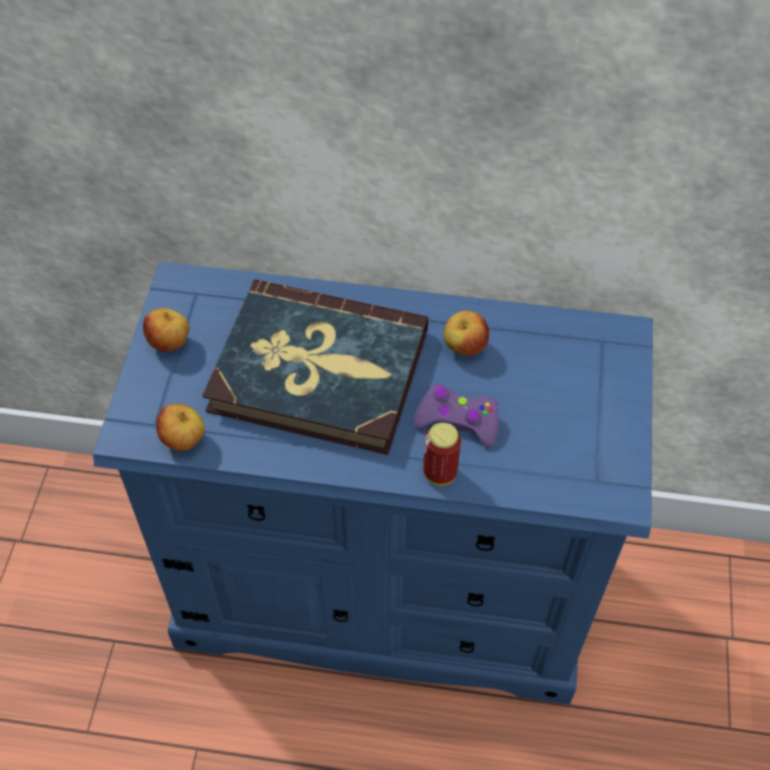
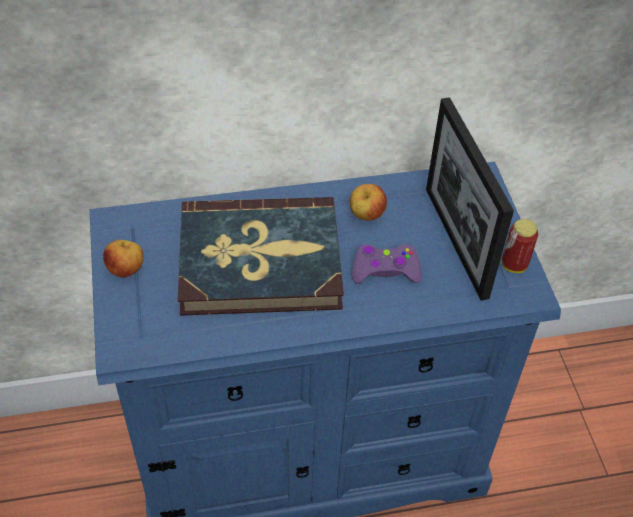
camera: 20 degrees left, 5 degrees down
apple [156,404,205,451] -> none
can [423,423,461,486] -> can moved to [502,219,538,273]
none -> picture frame [426,97,514,301]

